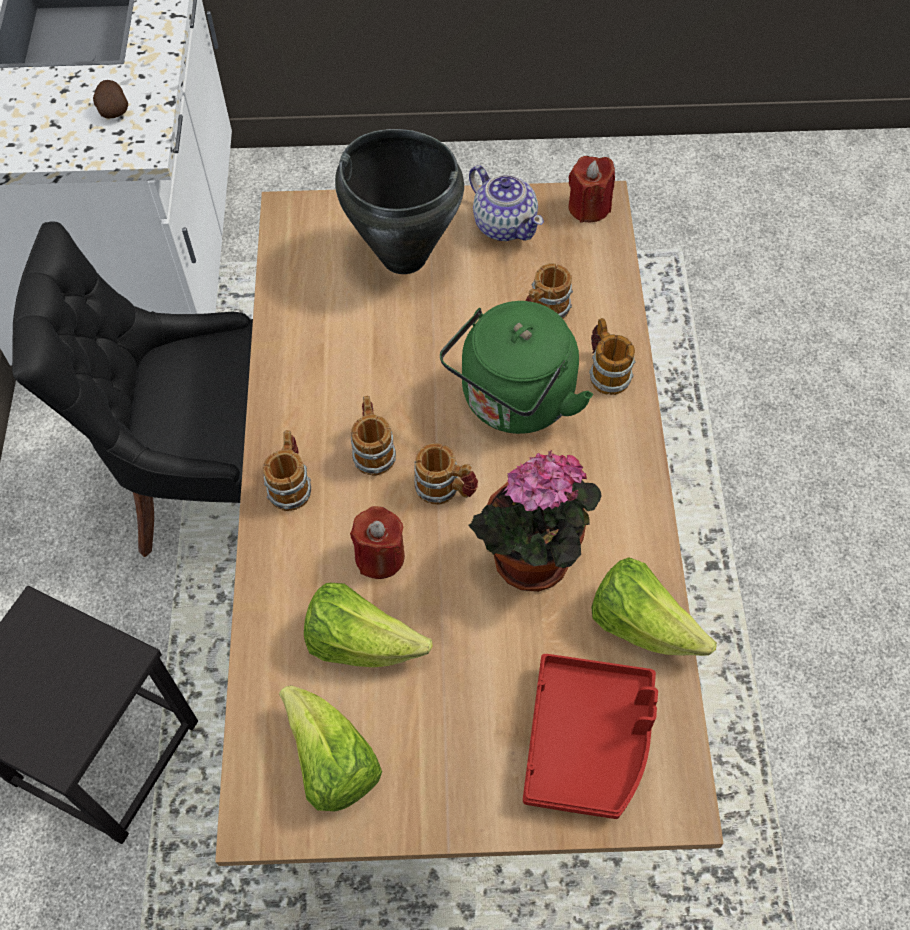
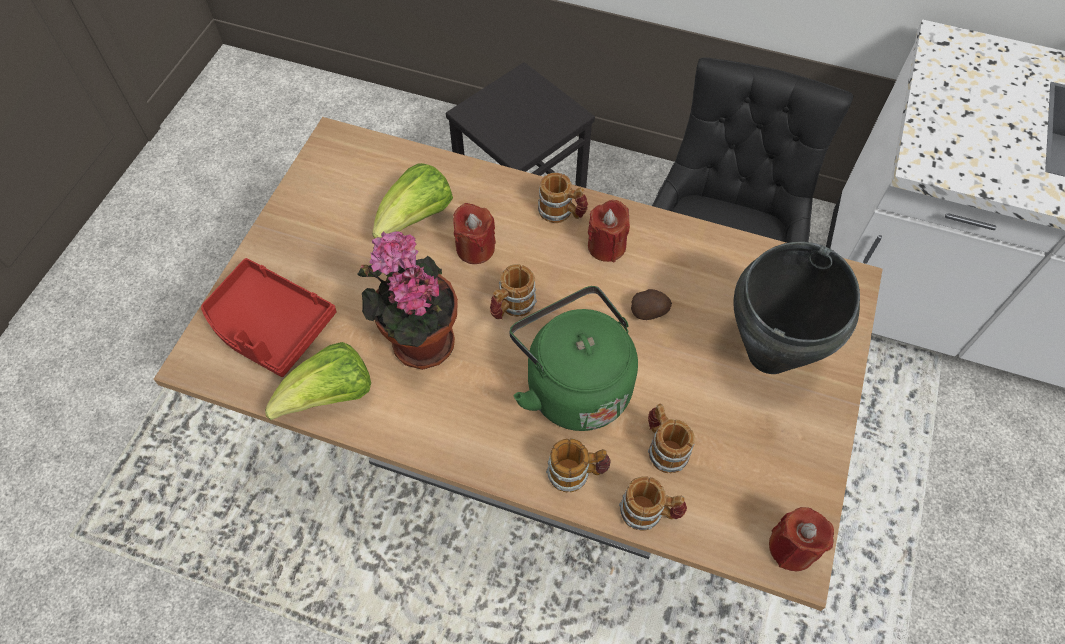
camera: 110 degrees right, 0 degrees up
potato [93,80,128,119] -> potato moved to [631,289,672,320]
lettuce [279,685,382,811] -> none
mug [351,396,396,476] -> mug moved to [619,476,687,531]
teapot [469,165,544,241] -> none
none -> red candle [588,200,630,262]

